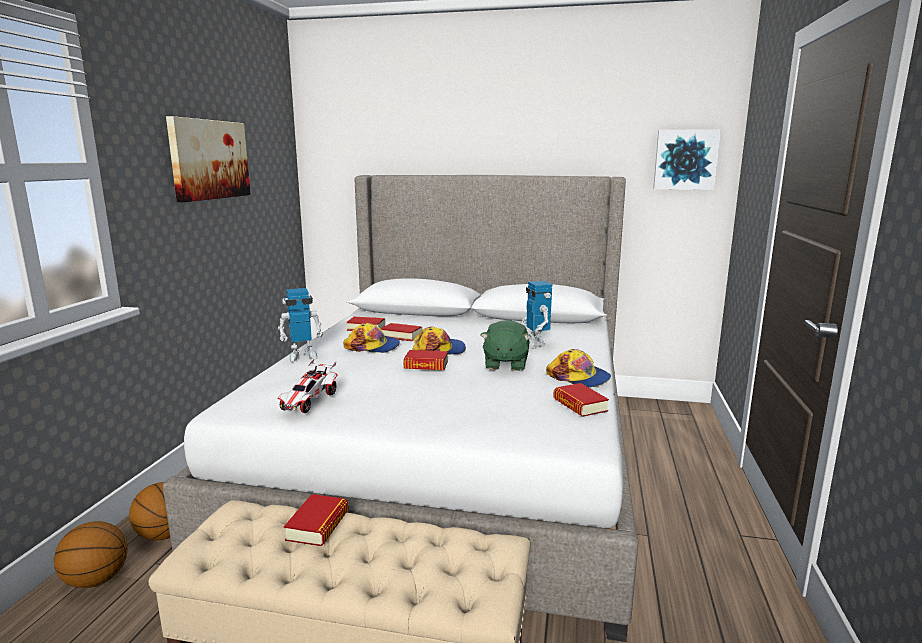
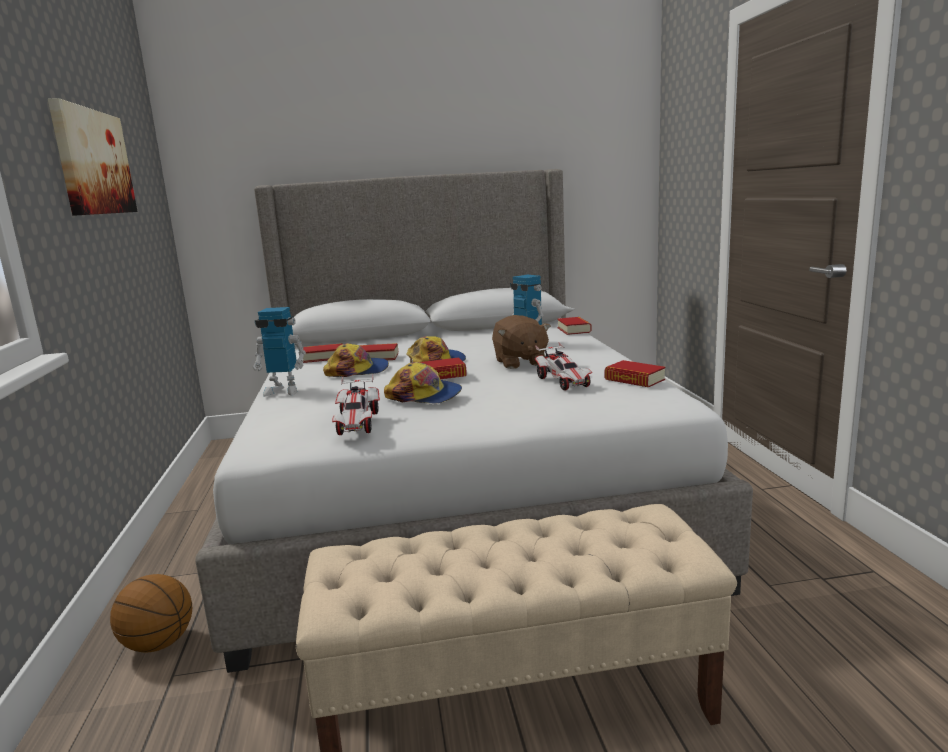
camera: 20 degrees left, 0 degrees up
basketball [54,521,128,588] -> none
toy robot [278,288,323,362] -> toy robot turned 45 degrees clockwise [253,307,306,397]
book [284,494,348,546] -> book moved to [557,317,591,335]
green plush toy [480,320,531,371] -> brown plush toy [492,315,551,369]
cap [546,349,611,388] -> cap moved to [384,362,462,404]
picture [653,129,721,190] -> none
none -> toy car [535,342,592,391]

